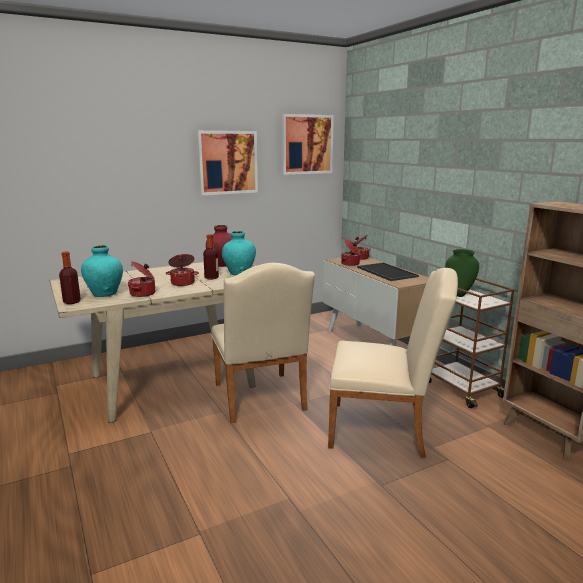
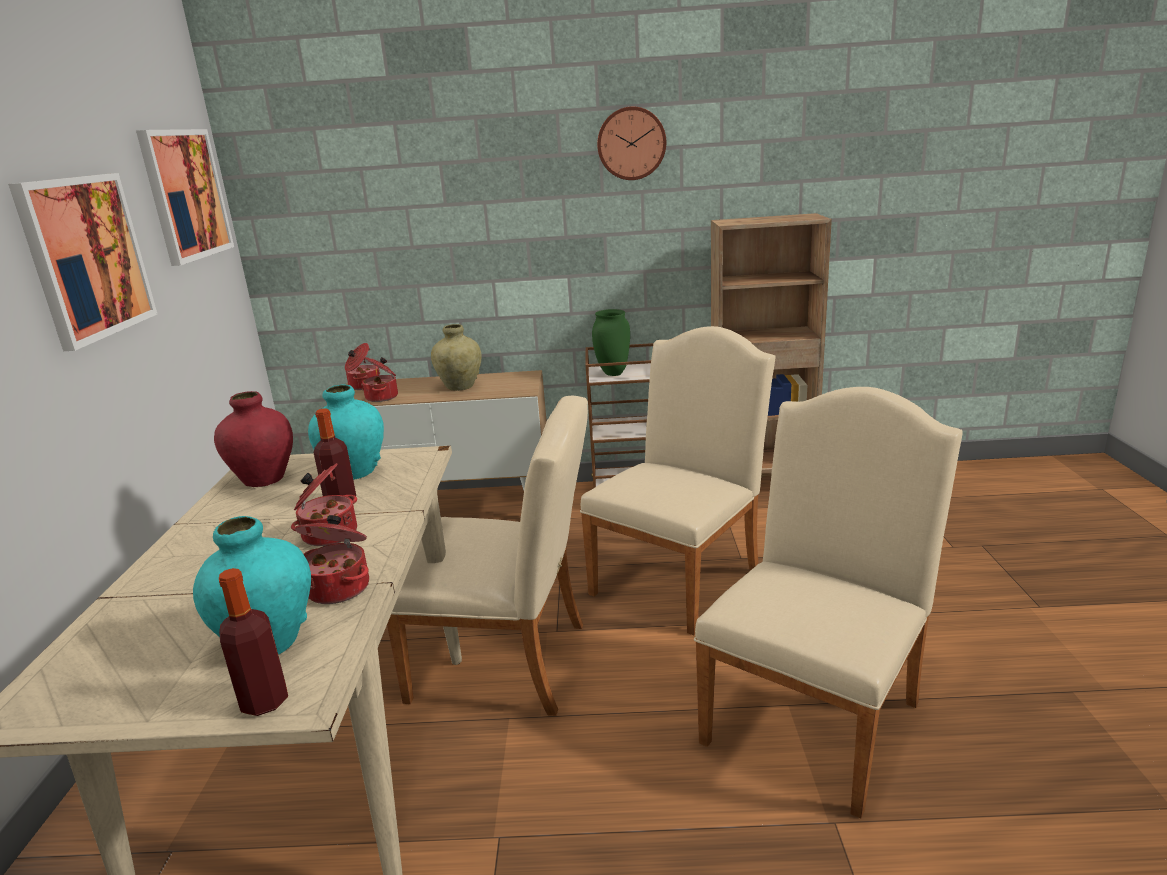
camera: 60 degrees left, 5 degrees up
tray [357,262,419,281] -> beige vase [431,324,482,391]
none -> wall clock [597,106,666,180]
none -> beige chair [694,387,963,819]

